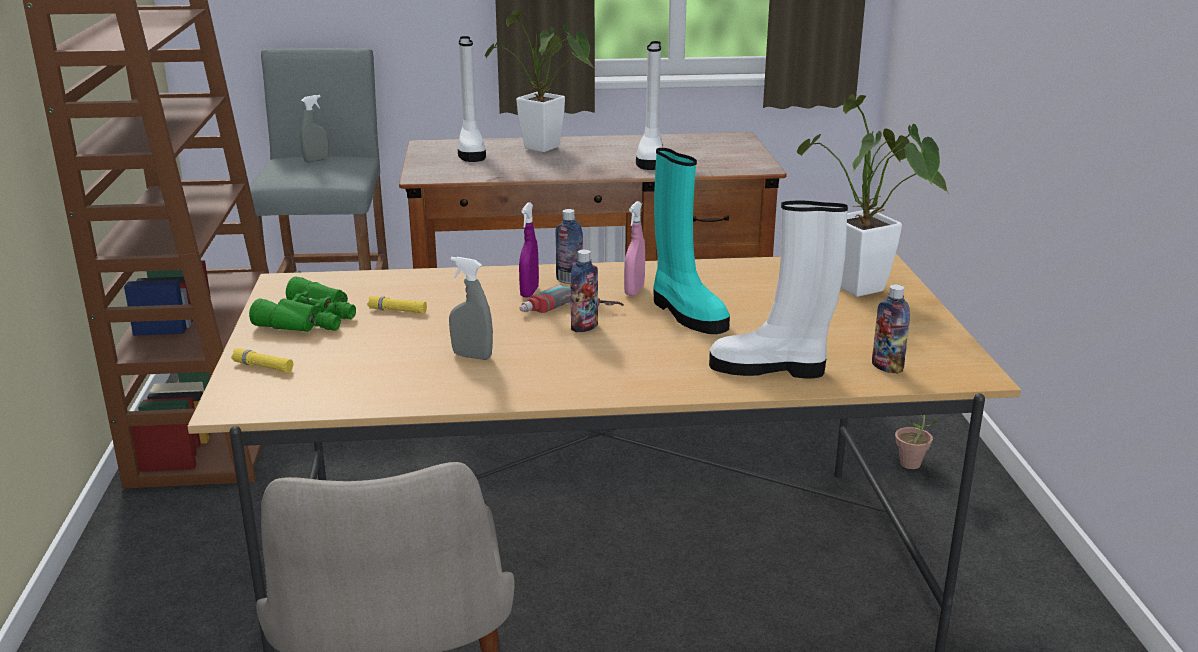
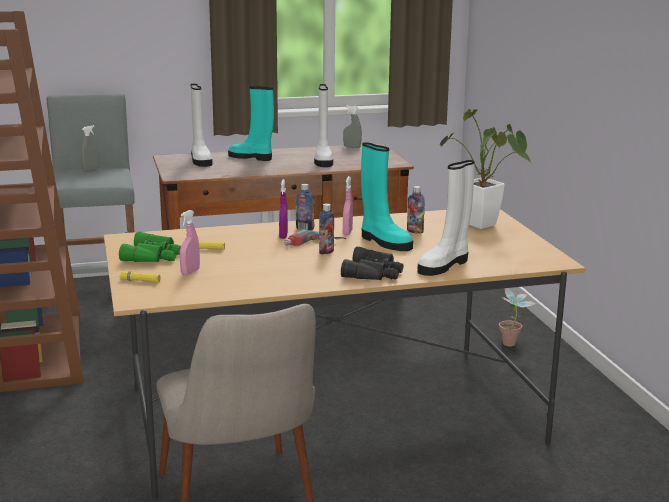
camera: 10 degrees left, 5 degrees down
grey spray bottle [449,257,493,360] -> grey spray bottle moved to [343,105,362,148]
potted plant [485,10,595,152] -> turquoise boot [228,86,274,161]
white boot [709,201,848,378] -> white boot turned 45 degrees counterclockwise [417,160,474,276]
bottle [872,285,910,374] -> bottle moved to [407,186,425,234]
none -> pink spray bottle [180,210,200,275]
none -> black binoculars [341,247,404,280]

